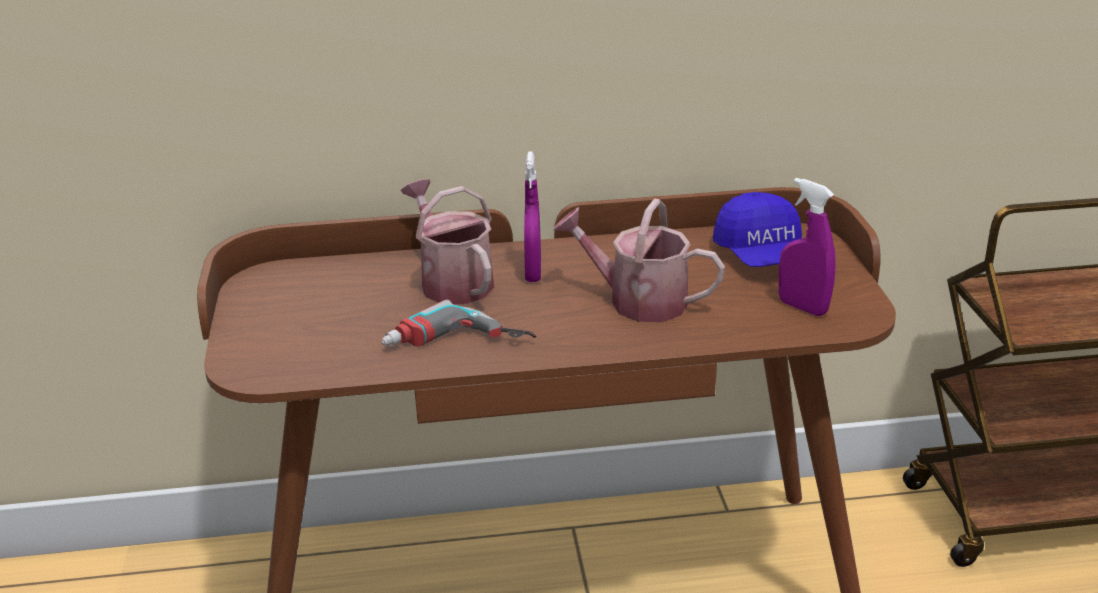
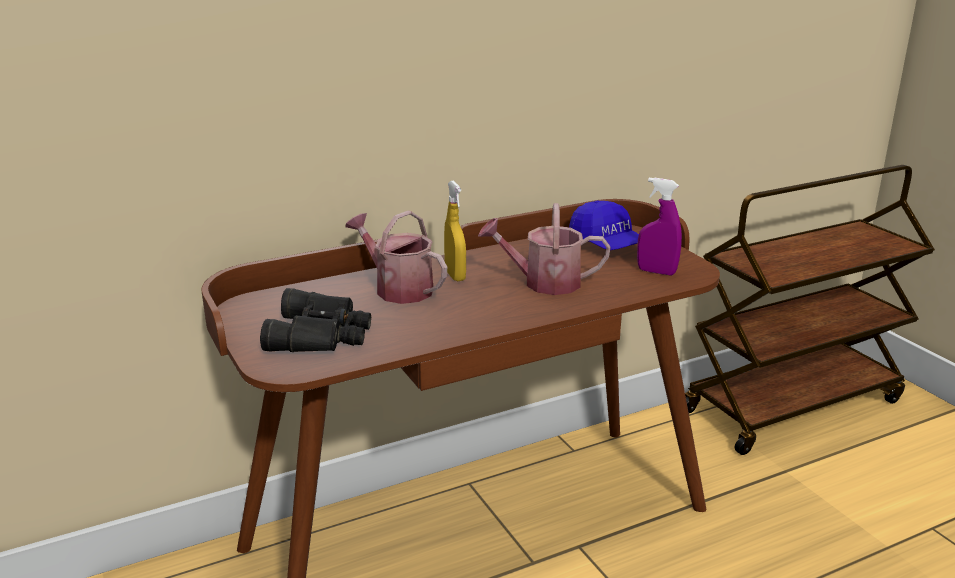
camera: 20 degrees left, 5 degrees down
power drill [381,300,536,347] -> none
purple spray bottle [524,151,541,282] -> yellow spray bottle [444,181,466,281]
none -> black binoculars [260,288,371,352]

